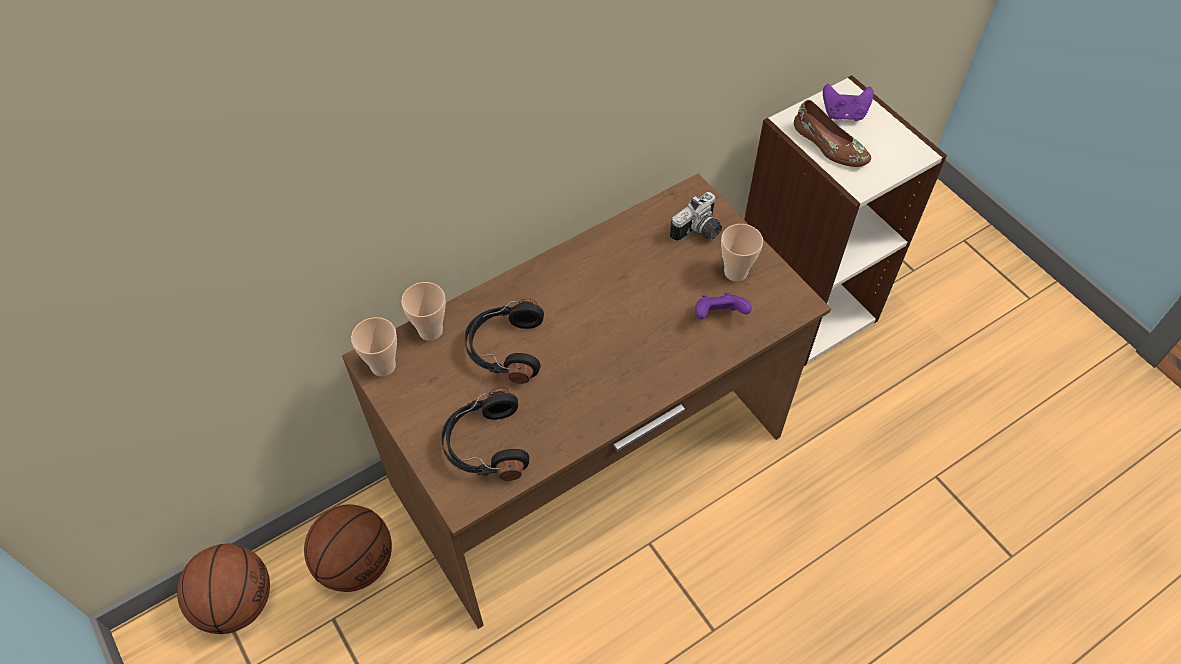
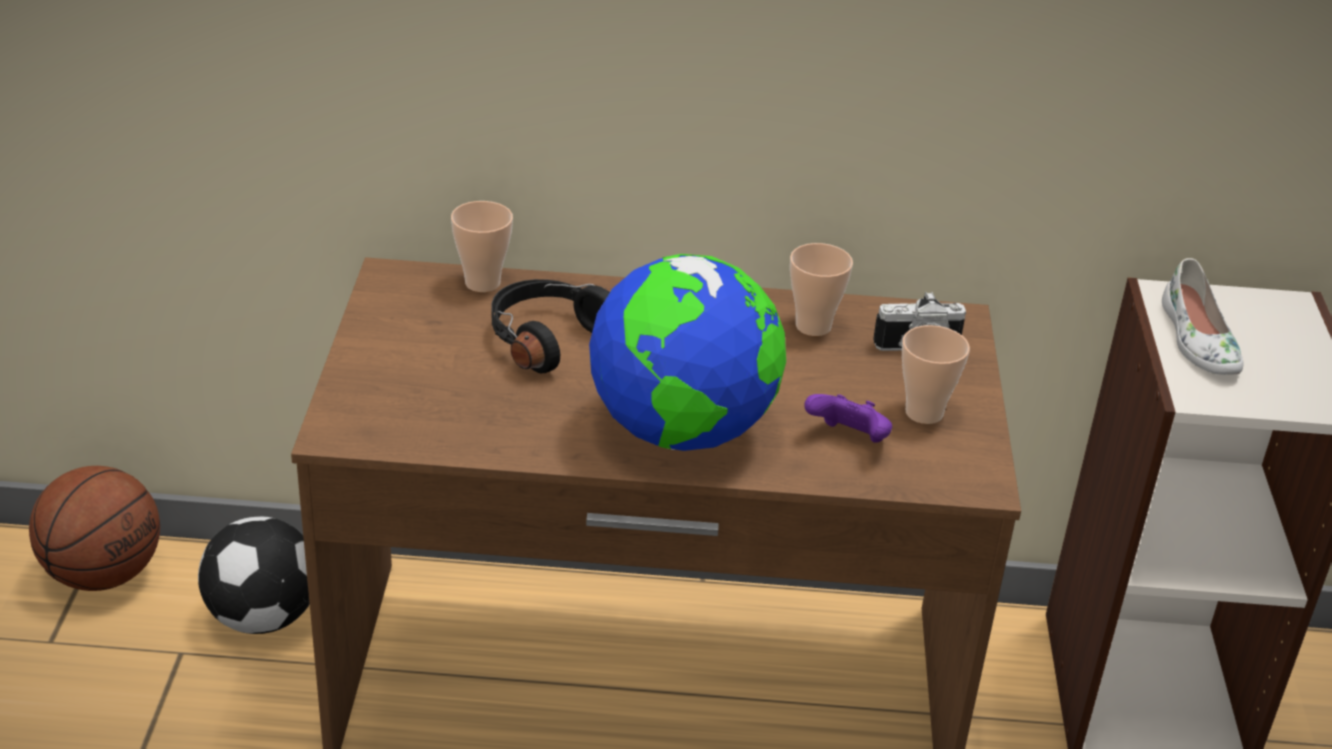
camera: 35 degrees right, 20 degrees down
basketball [304,504,392,592] -> football [198,517,310,634]
cup [351,317,397,377] -> cup moved to [790,243,853,336]
black headphones [441,388,529,481] -> none
brown shoe [794,100,871,167] -> white shoe [1162,258,1243,375]
purple game controller [823,84,874,121] -> none
none -> globe [589,254,786,451]

